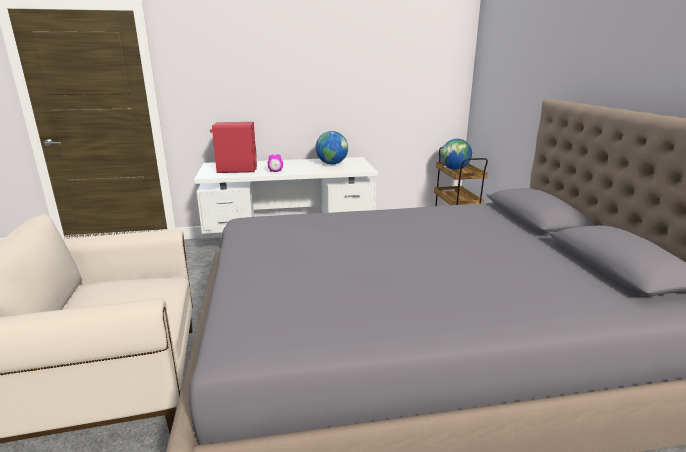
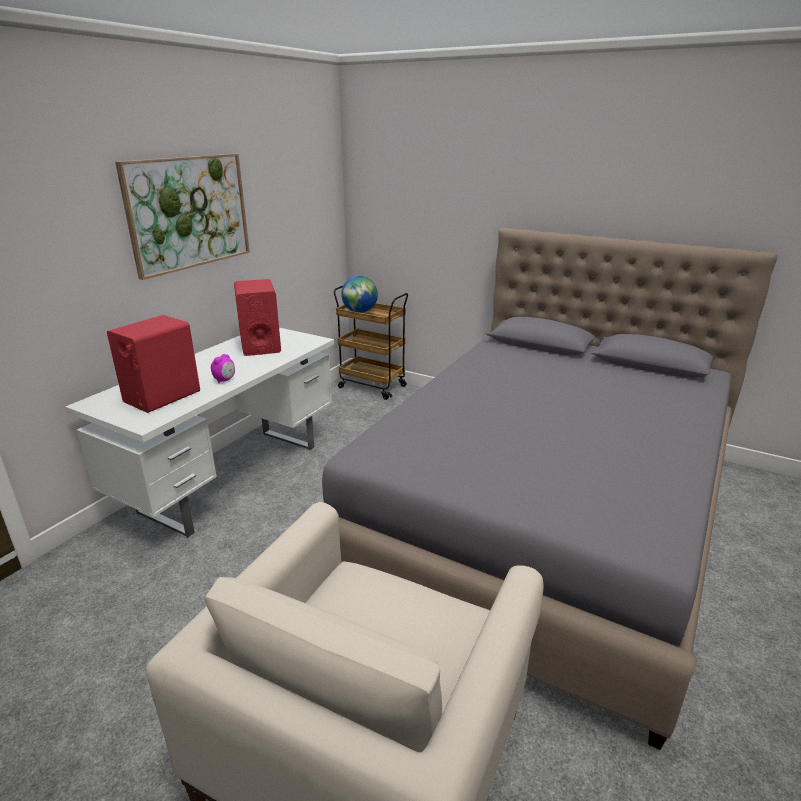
camera: 50 degrees left, 5 degrees up
globe [316,131,348,164] -> red speaker [234,279,281,356]
none -> picture [115,154,250,280]

